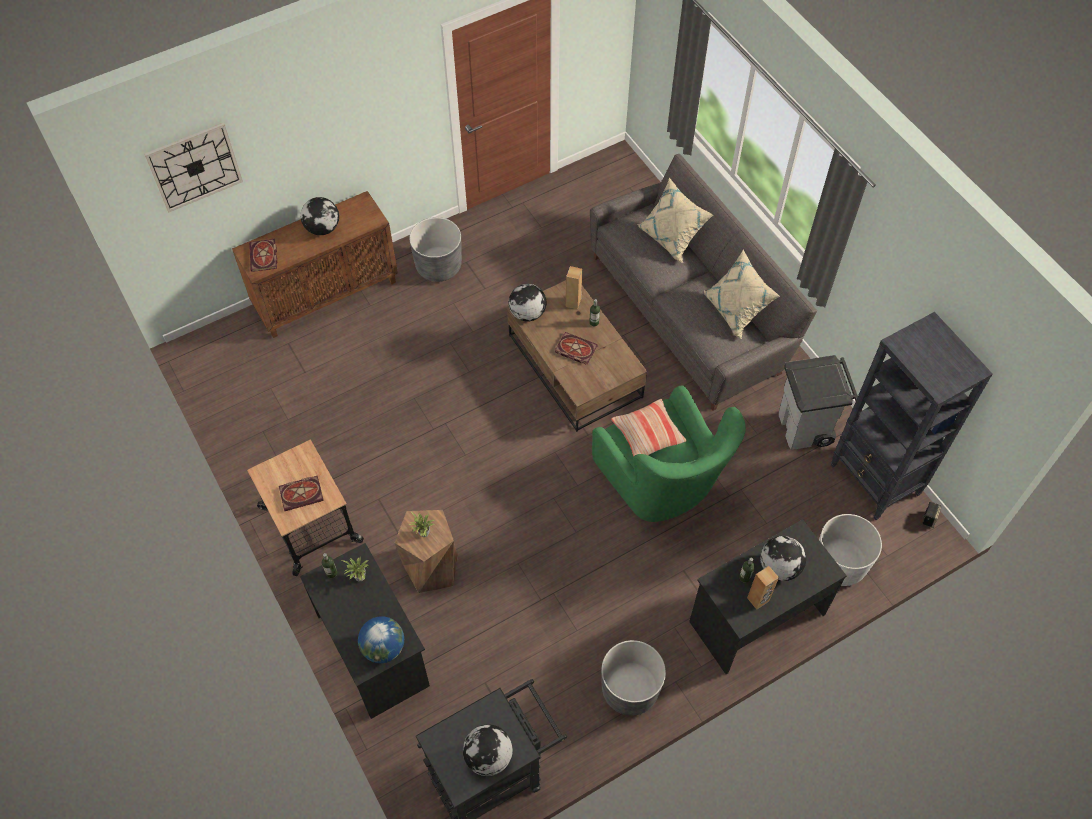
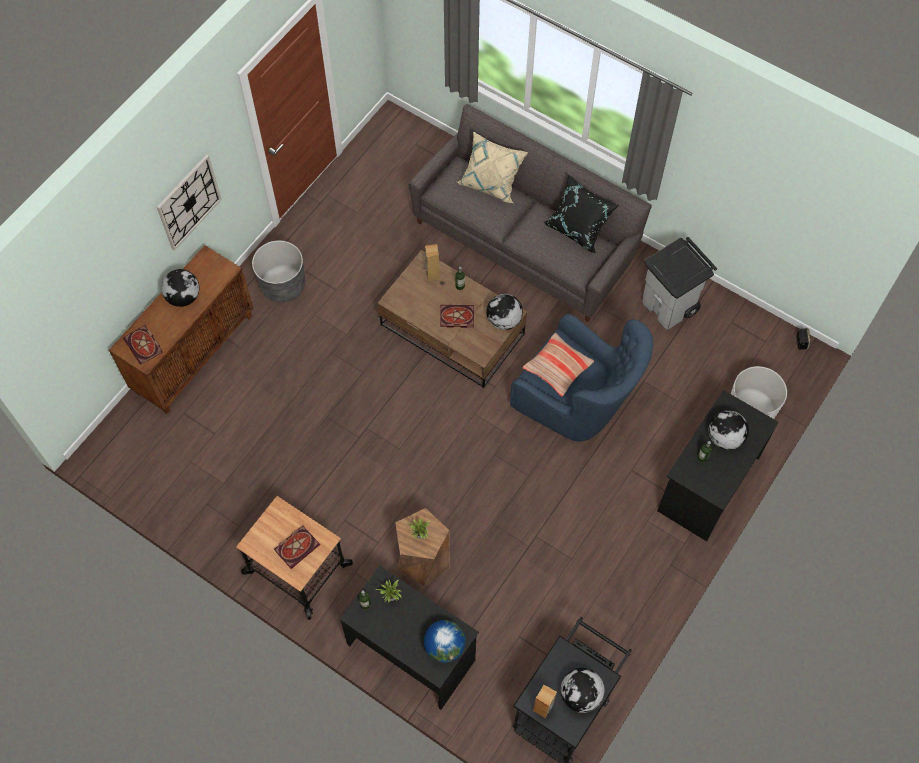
camera: 25 degrees left, 5 degrees up
wall clock [144,122,243,213] -> wall clock moved to [157,154,222,251]
globe [509,284,547,321] -> globe moved to [486,294,523,330]
green armchair [592,385,746,522] -> blue armchair [510,314,653,442]
grey planter [601,640,666,716] -> none
beige pillow [704,249,780,340] -> black pillow [543,174,619,253]
brown speaker [747,566,779,610] -> brown speaker moved to [533,685,557,718]
black bookcase [831,312,993,520] -> none

